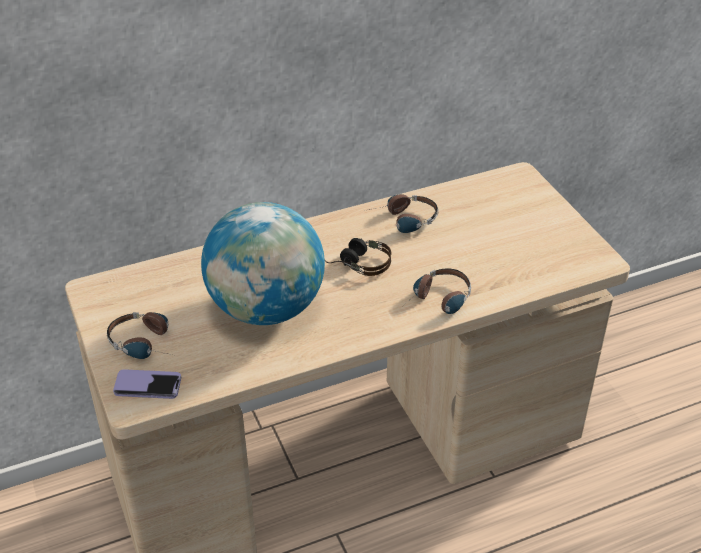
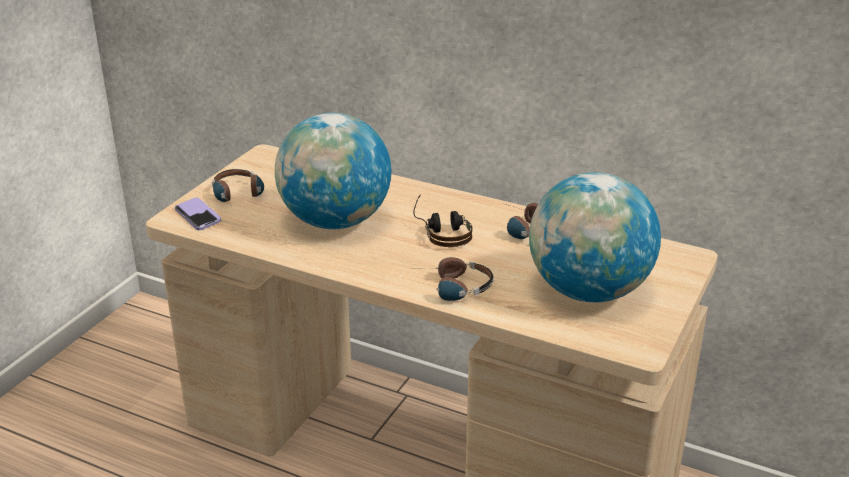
camera: 50 degrees right, 10 degrees down
none -> globe [529,172,661,302]

